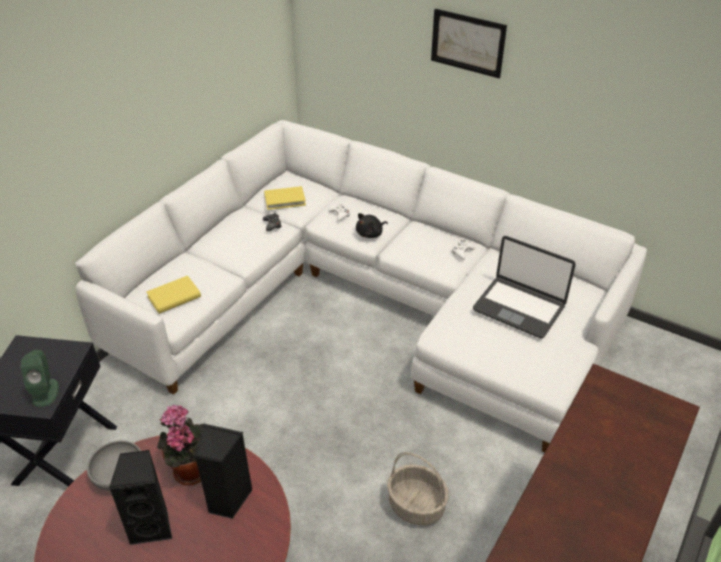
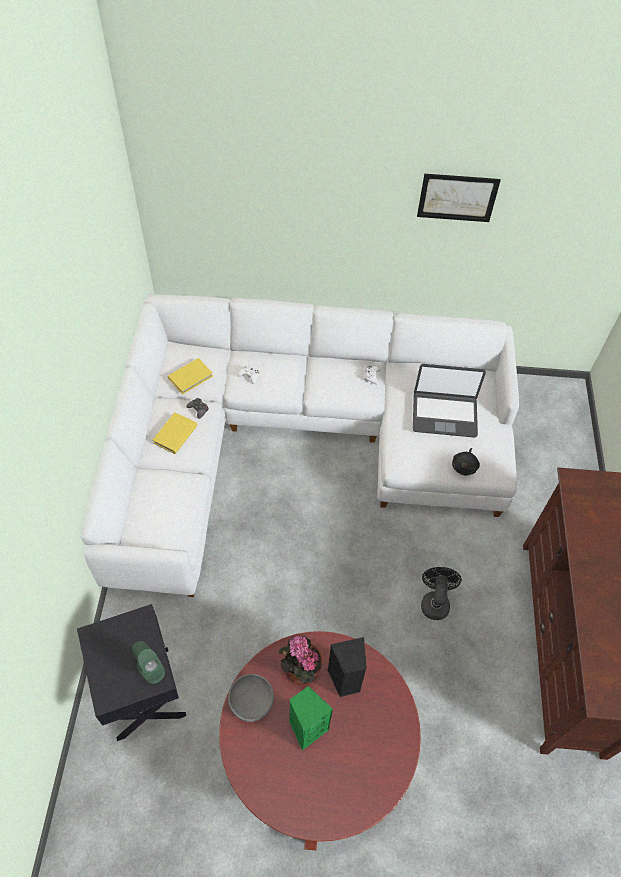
camera: 30 degrees left, 15 degrees up
black speaker [109,450,172,545] -> green speaker [289,686,333,751]
yellow book [146,276,201,314] -> yellow book moved to [153,412,197,454]
black plush toy [356,213,388,238] -> black plush toy moved to [452,448,480,476]
basket [387,452,449,526] -> black fan [421,567,462,620]
picture [431,9,507,78] -> picture moved to [417,174,501,222]

